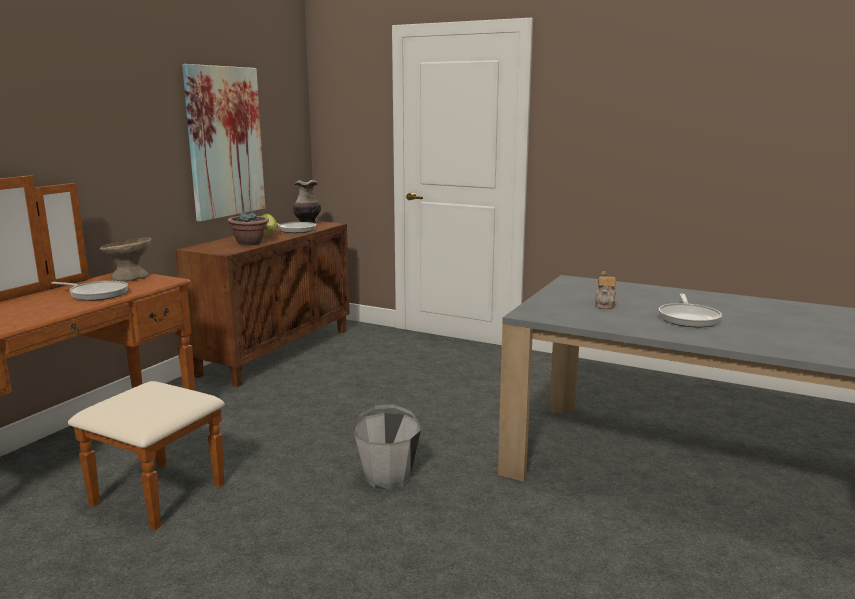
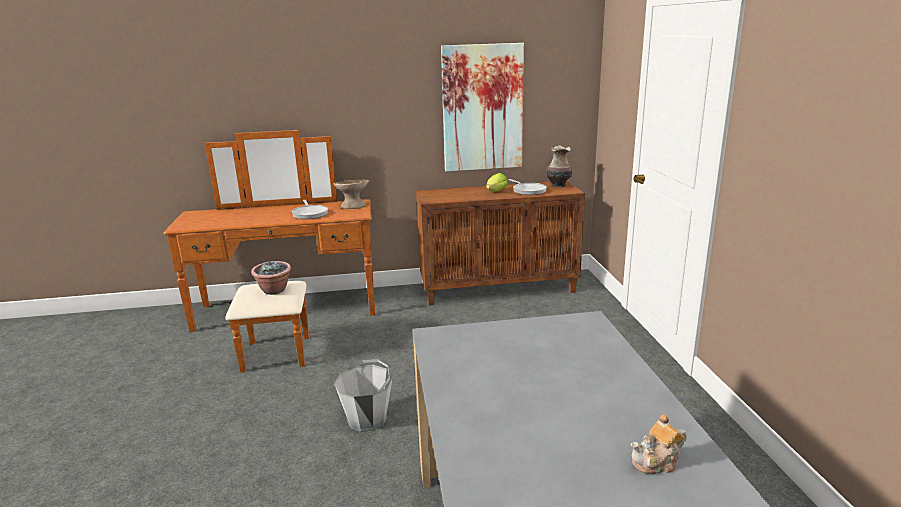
camera: 55 degrees right, 5 degrees up
potted plant [228,211,269,246] -> potted plant moved to [251,260,291,295]
teapot [595,271,617,309] -> teapot moved to [631,414,687,474]
frying pan [659,294,722,327] -> none

